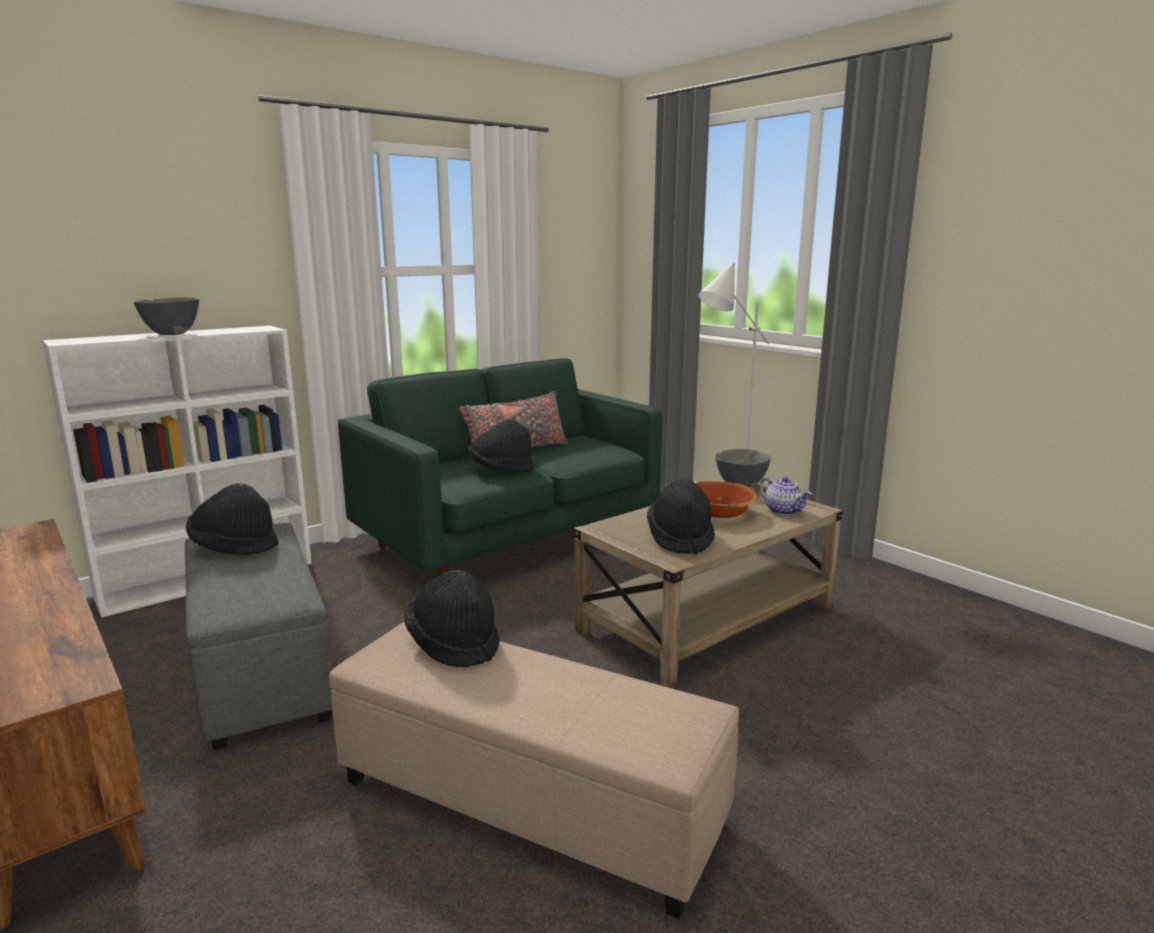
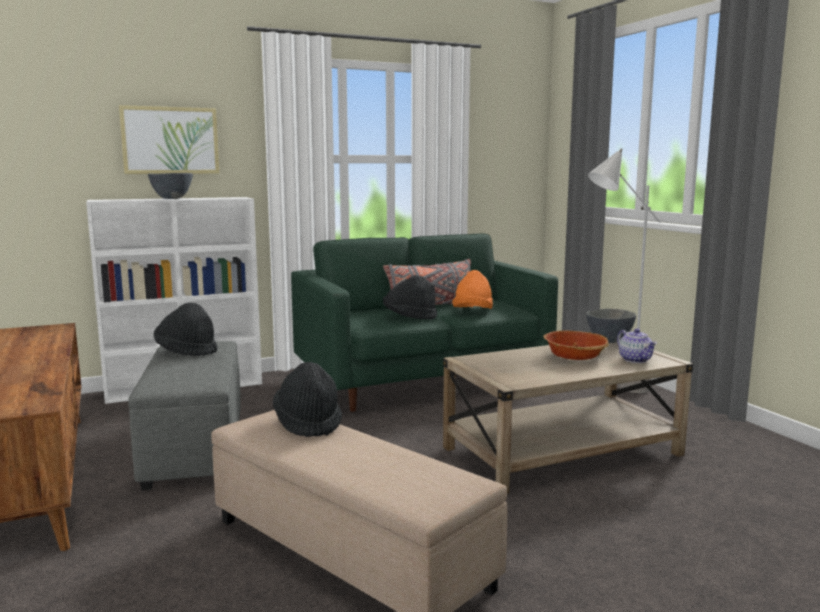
camera: 15 degrees right, 5 degrees down
black hat [647,478,715,554] -> none
none -> picture [119,105,219,174]
none -> orange hat [452,270,493,309]

